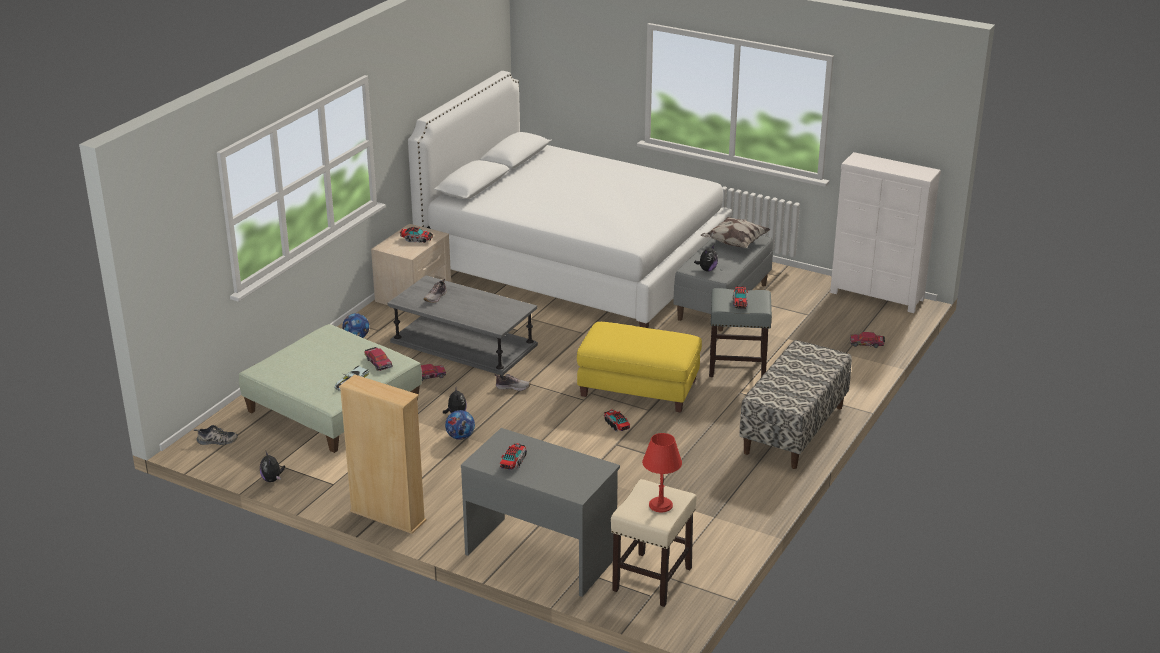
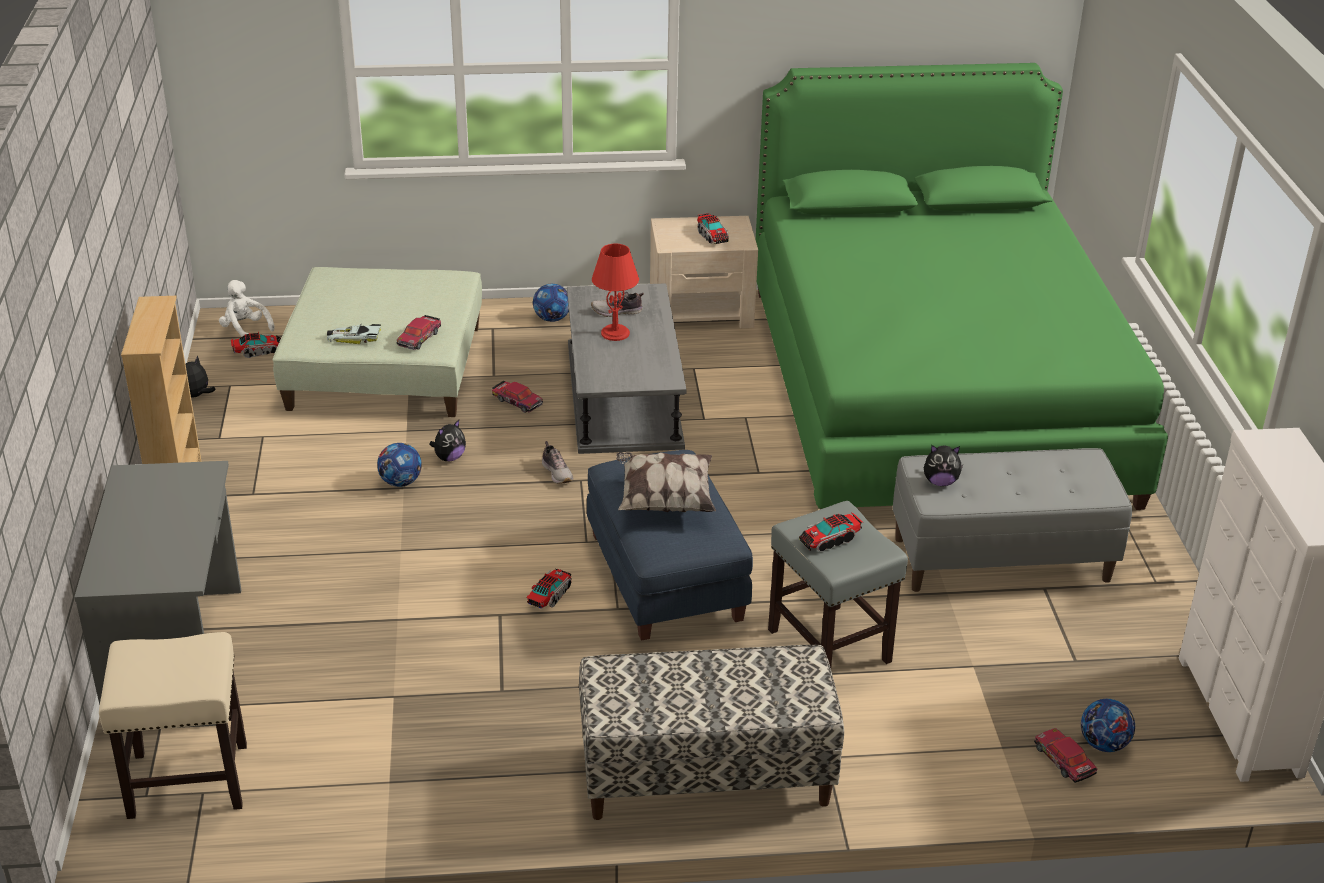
camera: 55 degrees right, 5 degrees up
shoe [194,425,238,445] -> white plush toy [219,280,275,337]
white bed [408,71,732,328] -> green bed [756,63,1168,510]
toy truck [500,443,527,470] -> toy truck moved to [231,332,281,358]
yellow ottoman [577,322,702,413] -> blue ottoman [587,450,753,641]
red table lamp [642,433,682,512] -> red table lamp moved to [592,243,639,341]
pillow [701,217,771,248] -> pillow moved to [616,452,716,513]
none -> football [1081,699,1135,752]

